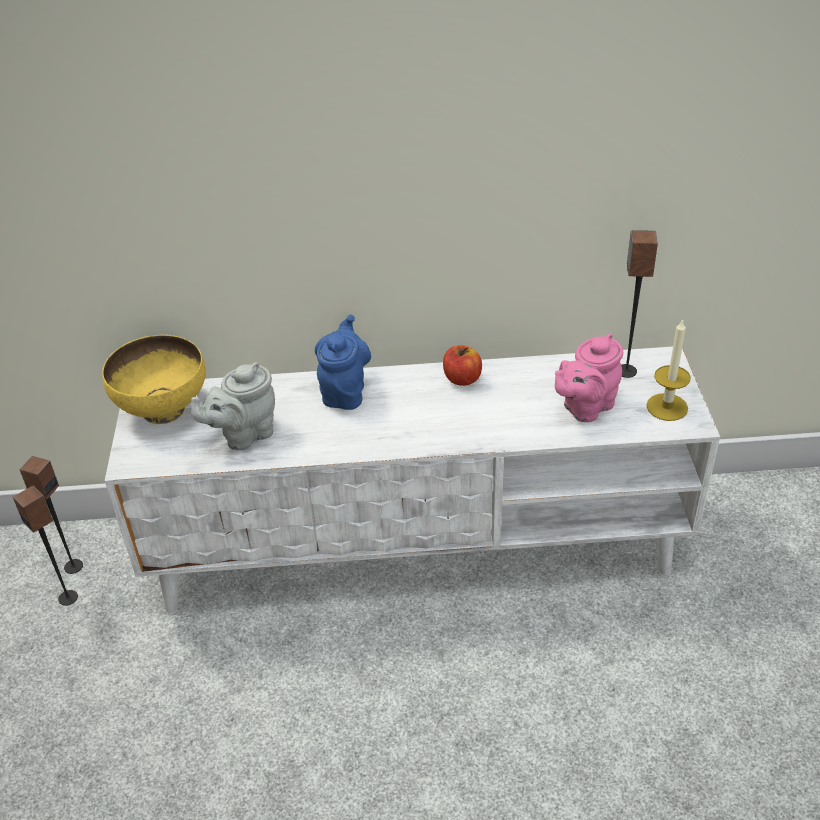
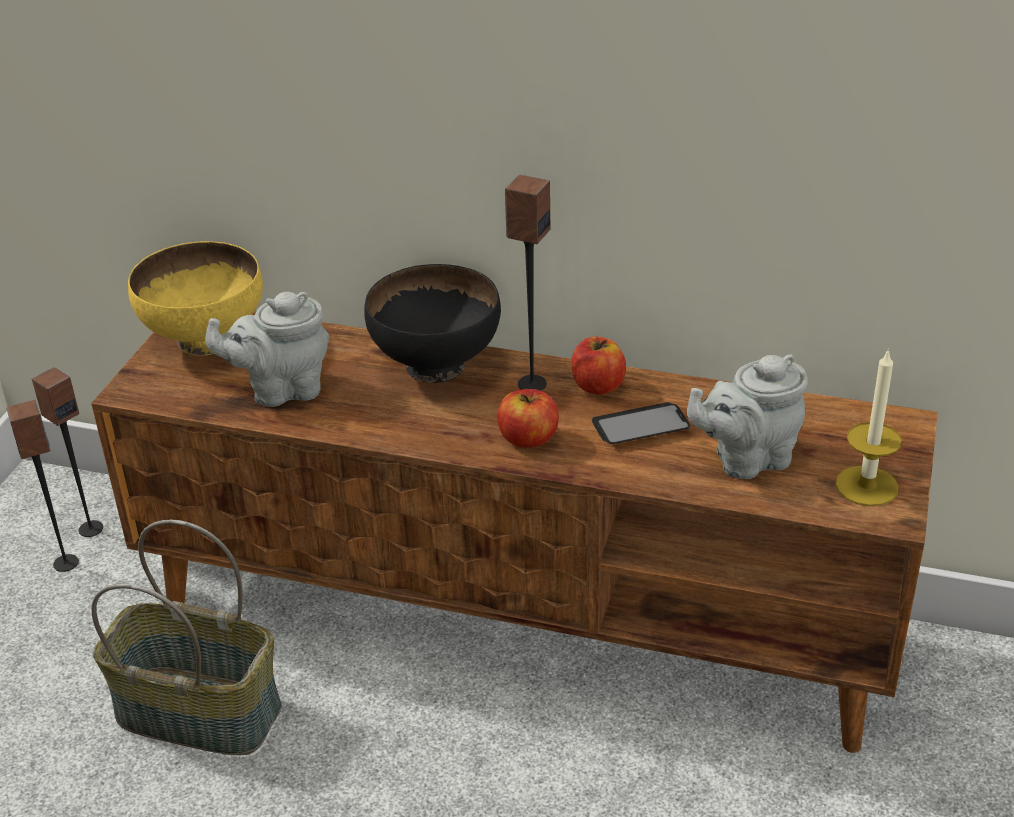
camera: 20 degrees right, 5 degrees down
white tv stand [105,346,720,613] -> brown tv stand [91,312,938,753]
blue teapot [315,314,371,410] -> black bowl [364,264,501,383]
pink teapot [555,334,623,422] -> grey teapot [687,354,808,479]
speaker [621,230,658,378] -> speaker moved to [505,175,550,391]
none -> basket [91,520,282,755]
none -> apple [497,389,559,448]
none -> phone [592,402,690,444]

